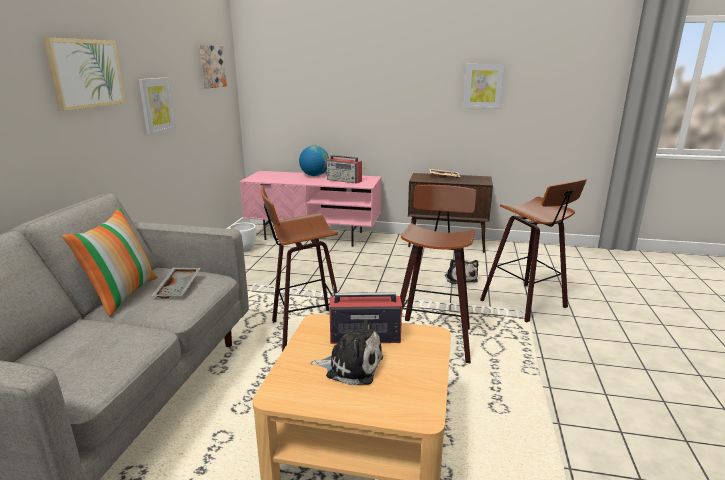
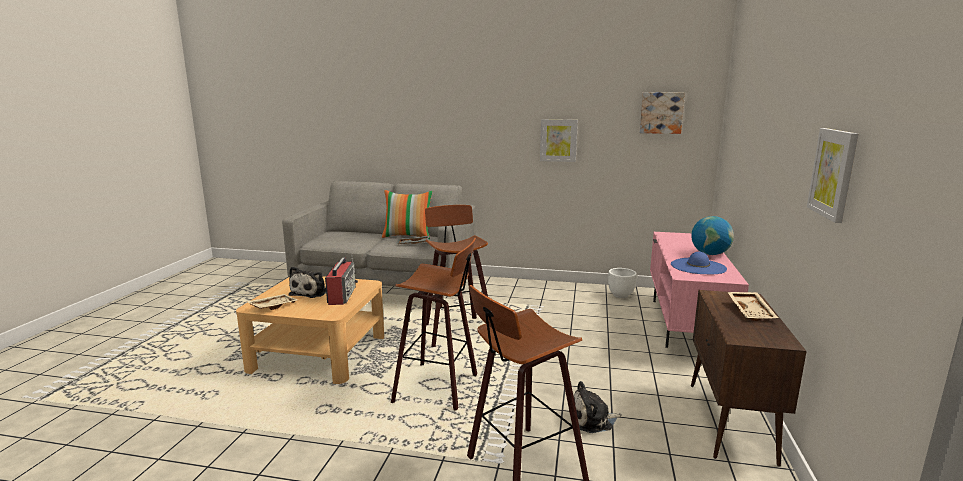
camera: 90 degrees right, 5 degrees down
picture [43,37,125,111] -> none
radio [326,155,362,184] -> blue hat [671,252,727,274]
none -> beige tray [246,294,298,310]

